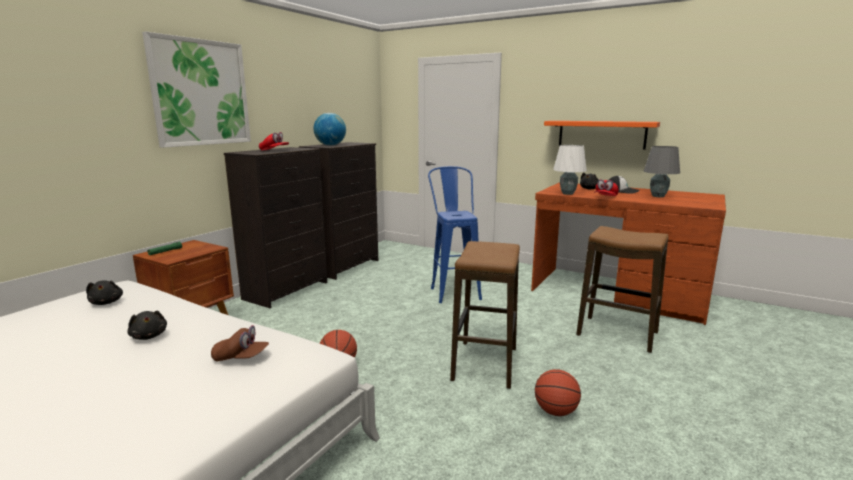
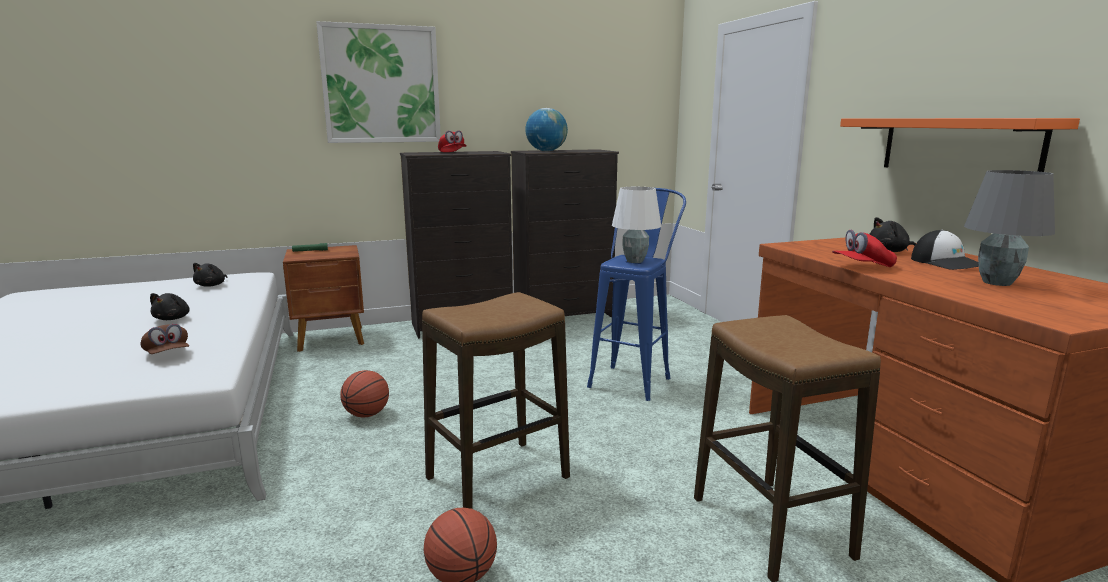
camera: 40 degrees right, 0 degrees up
white table lamp [553,145,587,195] -> white table lamp moved to [612,187,661,263]

